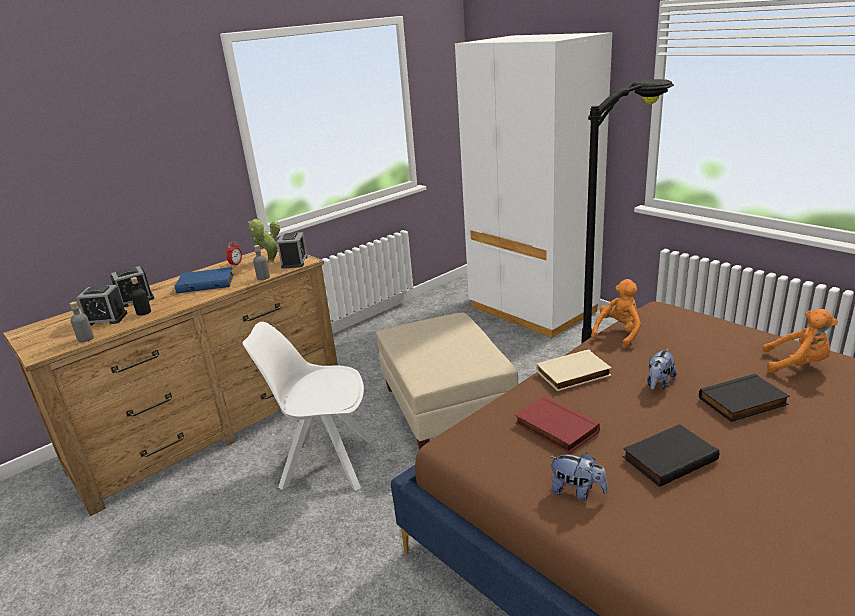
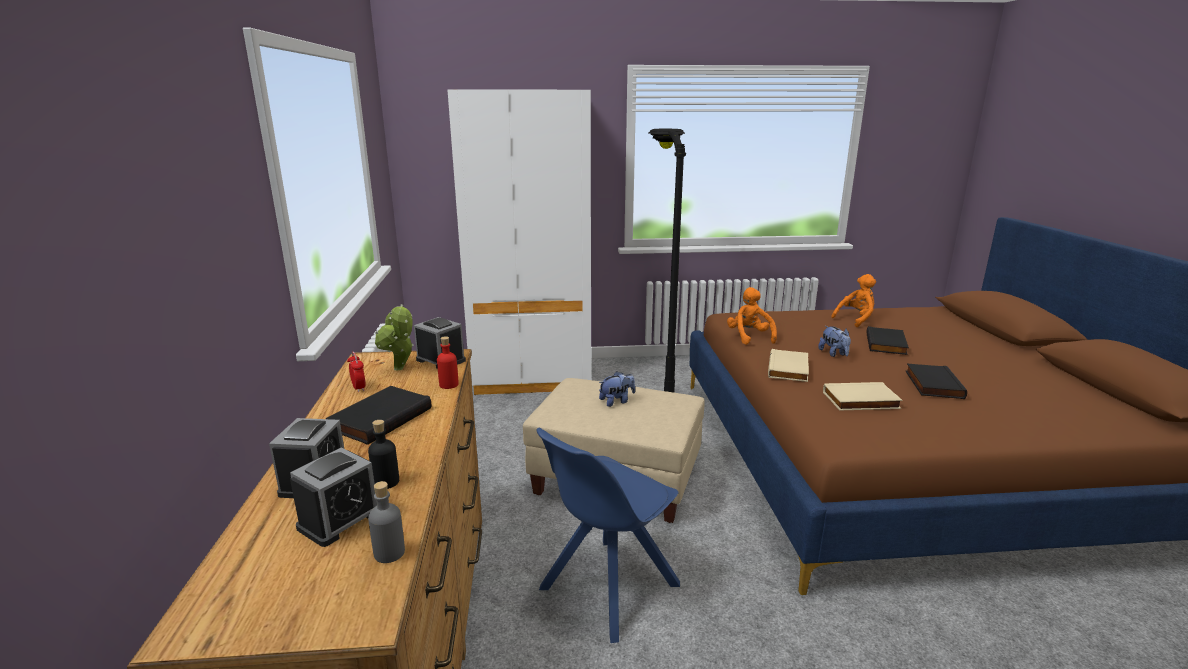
camera: 55 degrees left, 5 degrees down
blue book [175,267,234,293] -> black book [326,386,432,445]
white chair [242,322,375,491] -> blue chair [537,428,680,643]
grey bottle [253,245,270,280] -> red bottle [437,336,459,389]
red book [515,396,600,454] -> beige book [823,382,903,410]
plush toy [549,452,608,501] -> plush toy moved to [599,371,635,407]

